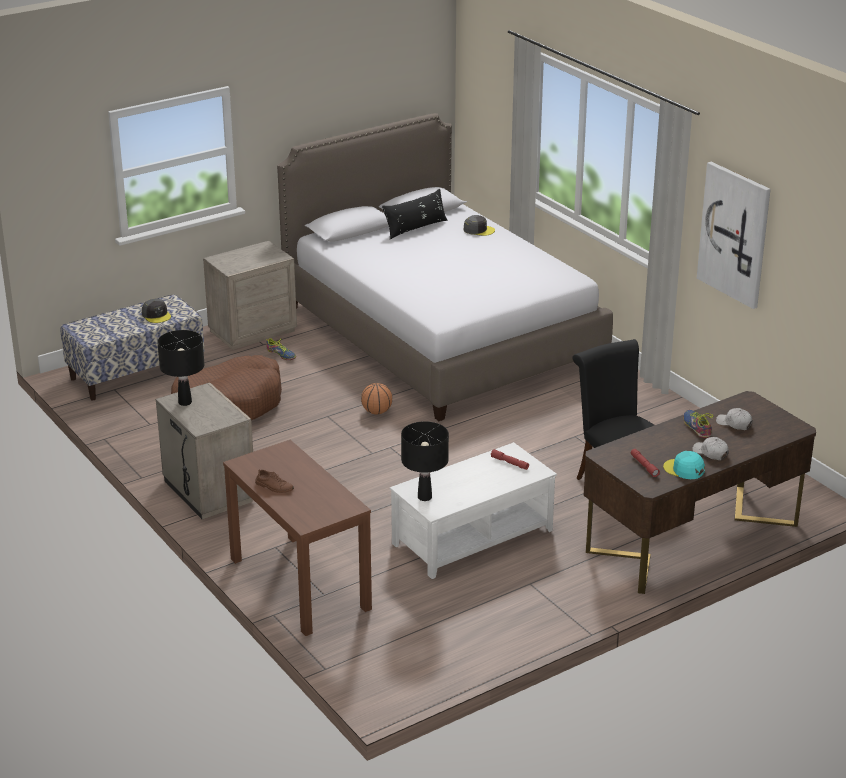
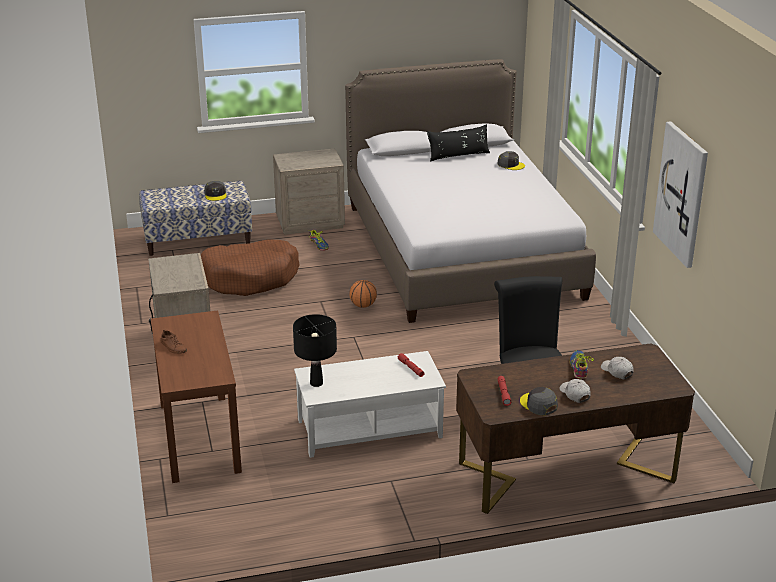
camera: 20 degrees right, 0 degrees up
black table lamp [157,330,204,406] -> none
turquoise cap [663,451,705,479] -> grey cap [520,387,558,415]

